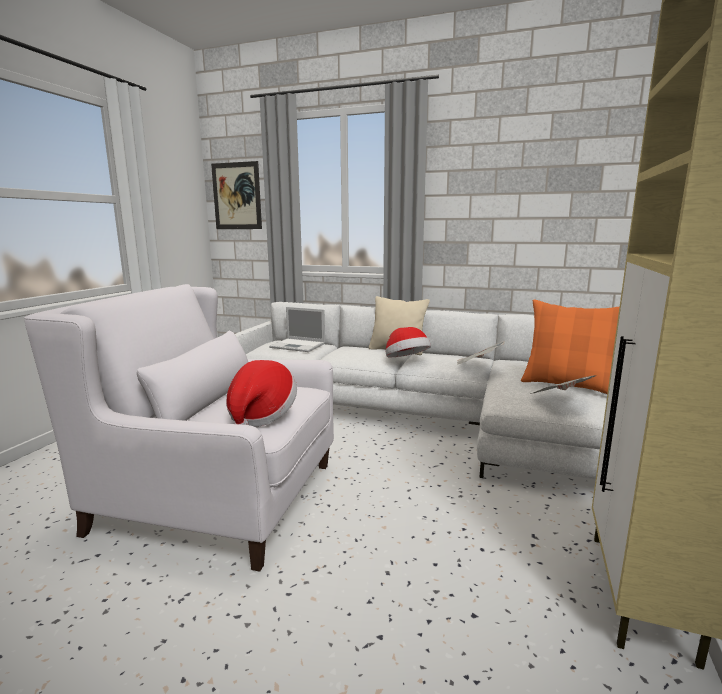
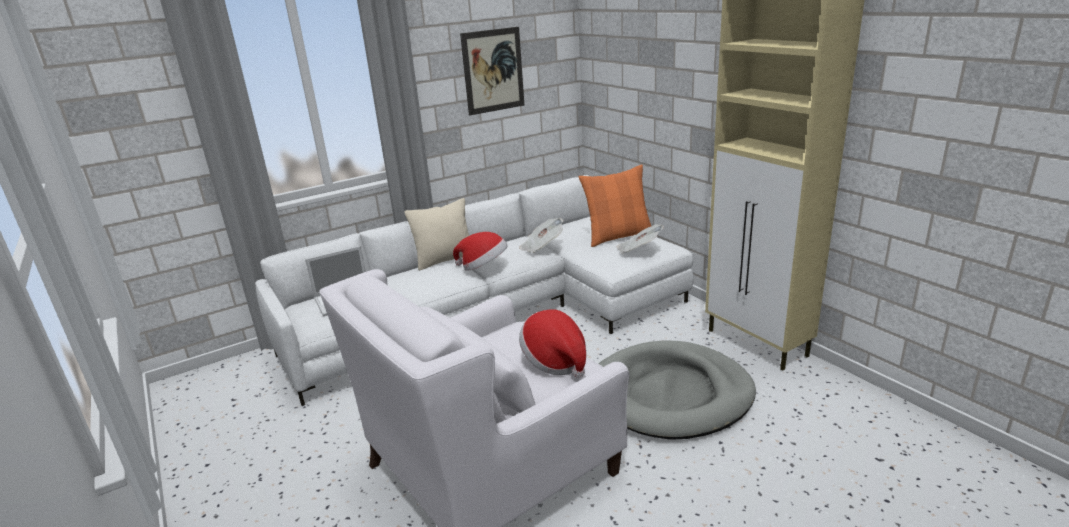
camera: 50 degrees left, 10 degrees up
picture [211,161,262,229] -> picture moved to [460,27,524,116]
none -> grey dog bed [599,340,756,440]

